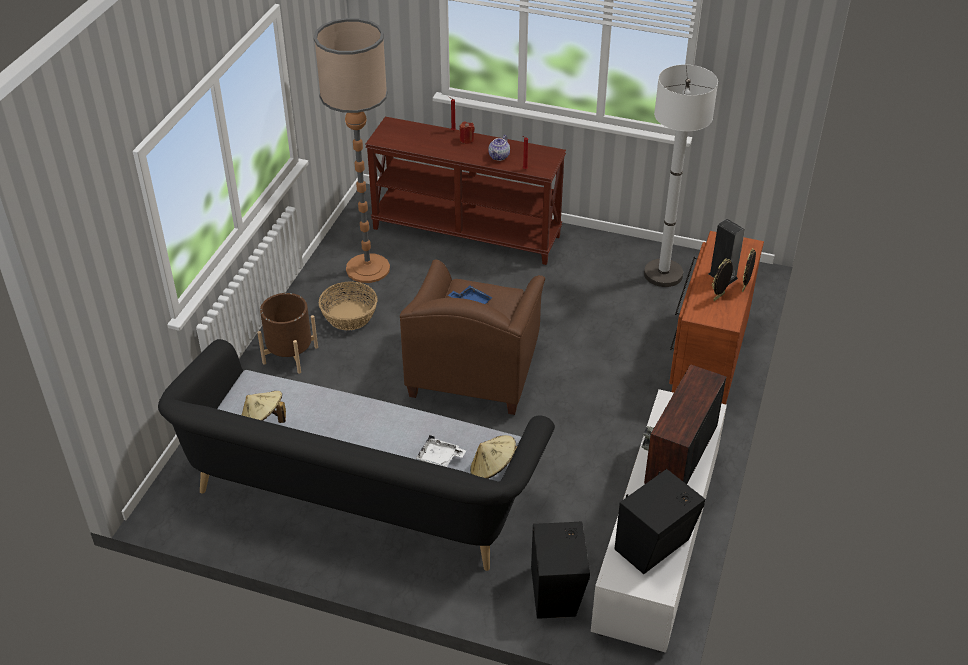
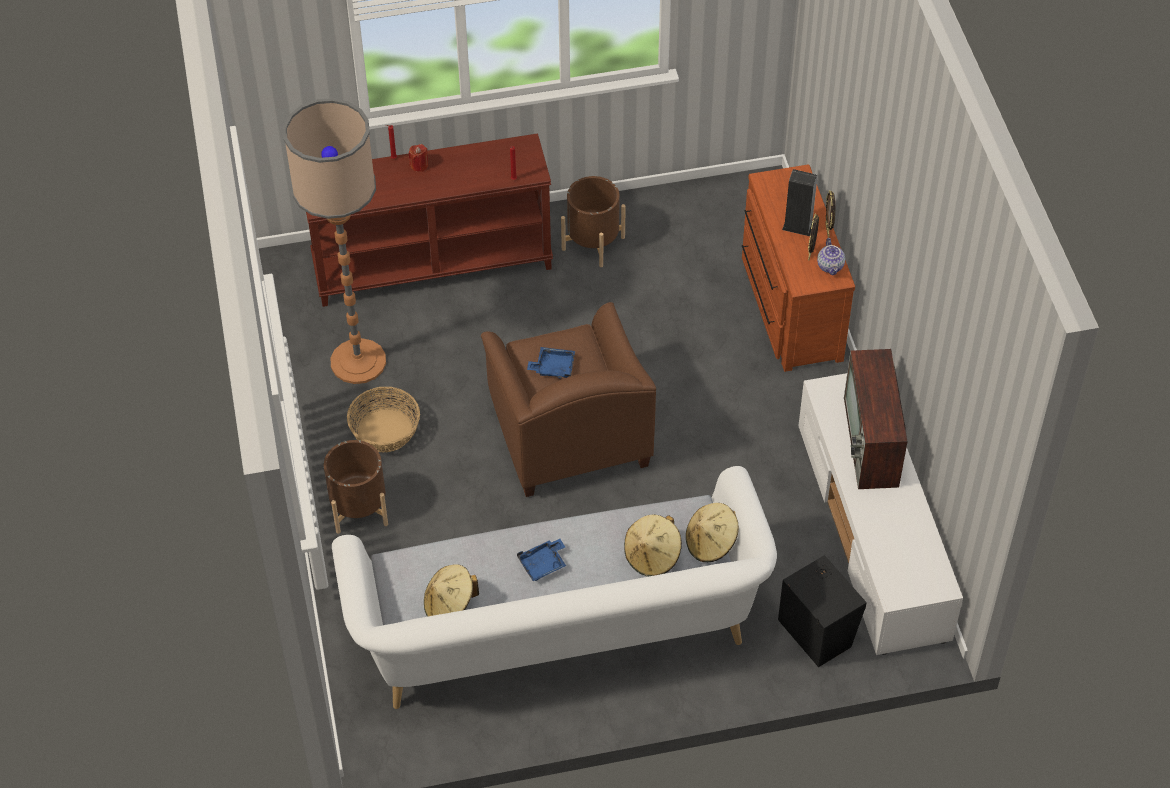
camera: 30 degrees left, 10 degrees up
black sofa [158,339,555,571] -> white sofa [332,466,777,709]
white tray [416,435,466,467] -> beige hat [624,514,682,577]
teapot [488,135,510,161] -> teapot moved to [817,238,845,275]
black speaker [614,469,705,574] -> none
white floor lamp [644,65,718,287] -> none
none -> blue tray [517,539,566,581]
none -> brown planter [561,176,626,267]

